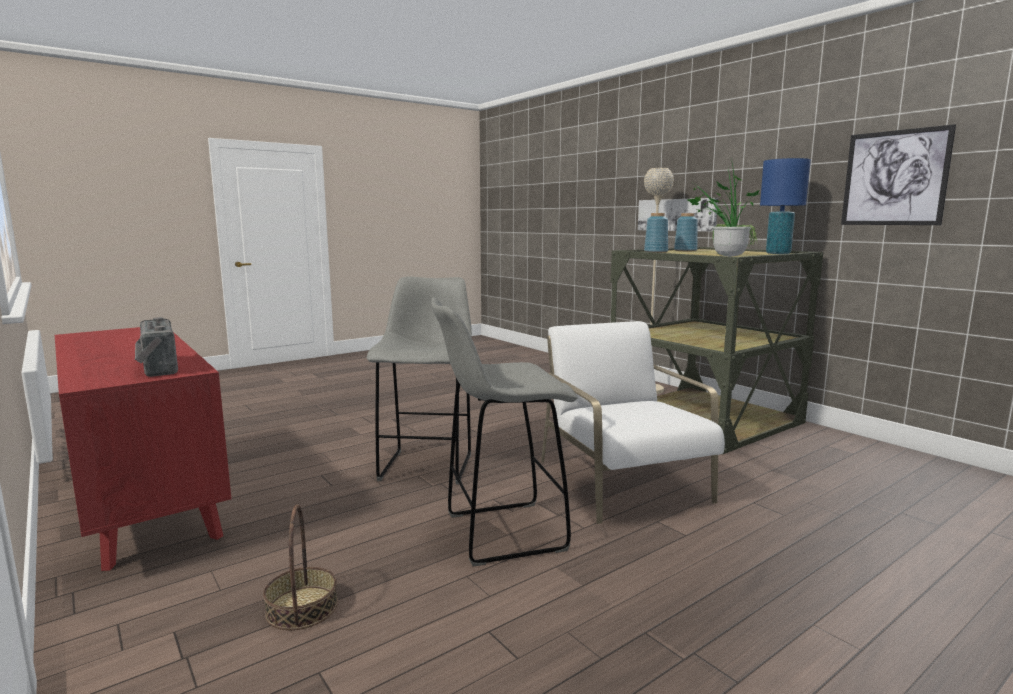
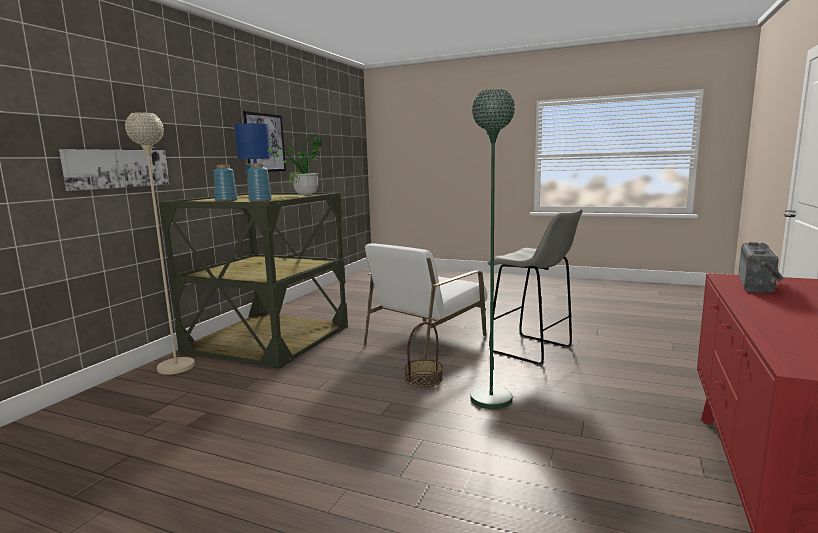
camera: 120 degrees left, 0 degrees up
basket [263,504,338,630] -> basket moved to [405,322,443,387]
grey stool [367,276,472,484] -> green floor lamp [470,89,515,409]

